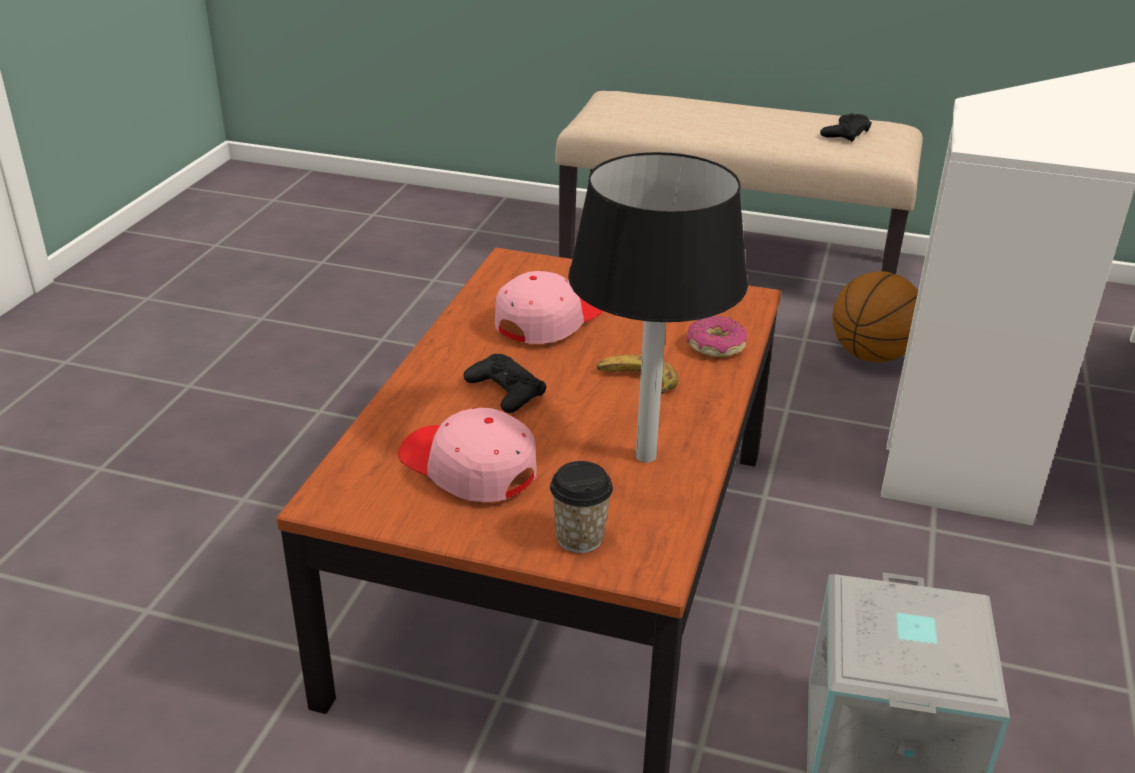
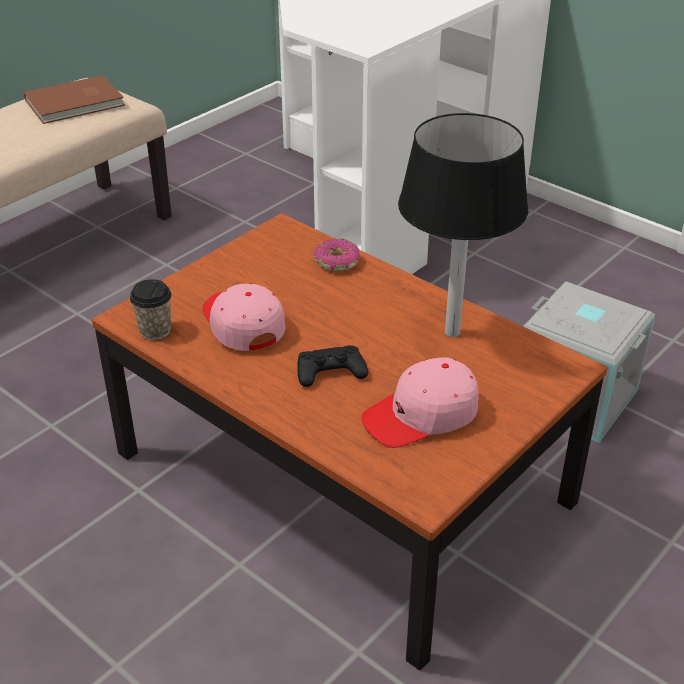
camera: 65 degrees left, 5 degrees up
cup [550,461,613,553] -> cup moved to [130,279,171,340]
banana [597,355,678,394] -> none
black game controller [820,114,872,142] -> brown book [24,75,125,124]
basketball [832,271,918,363] -> none

